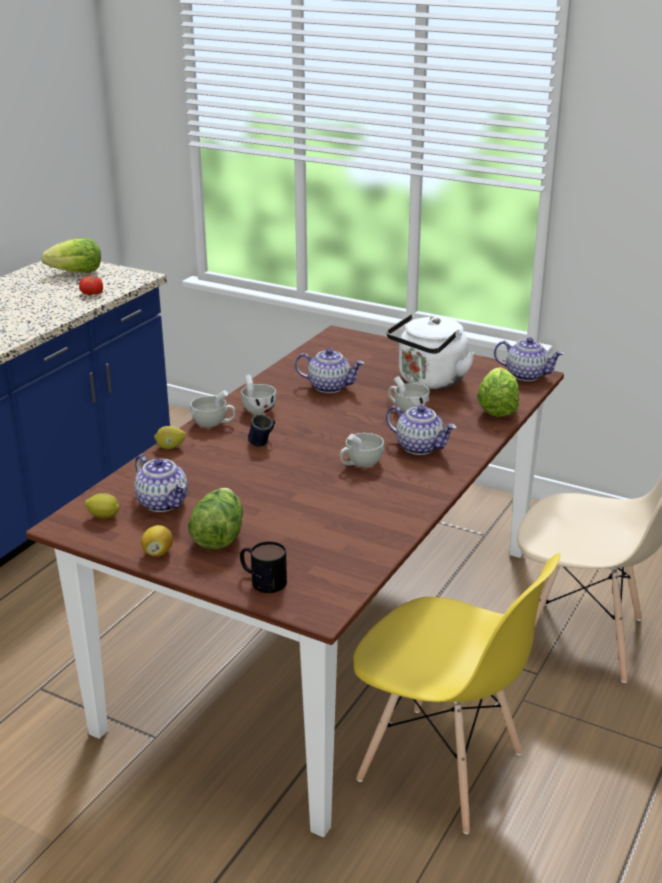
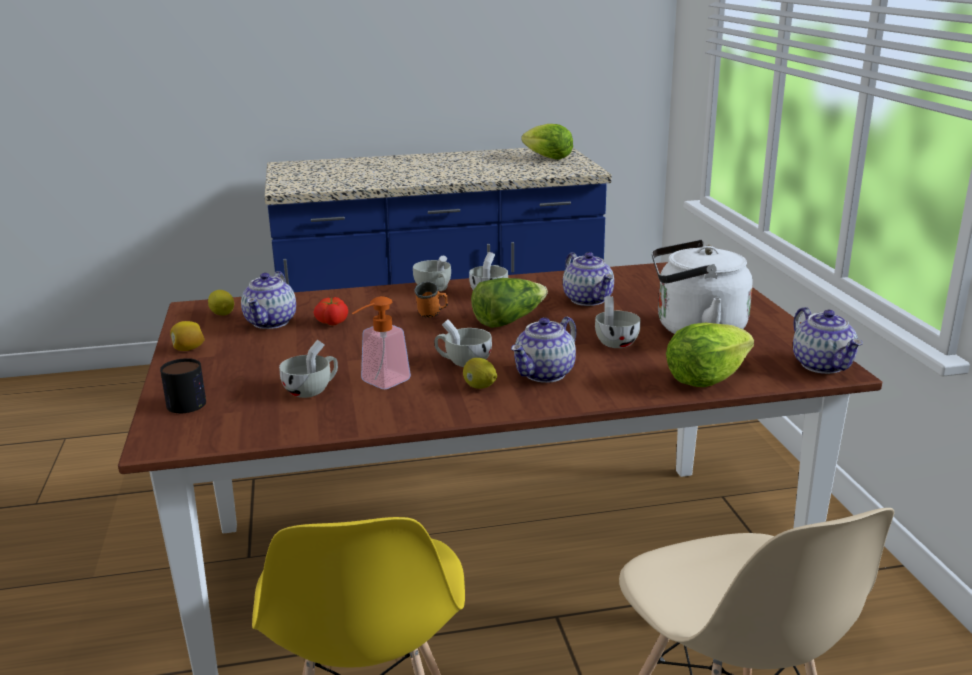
camera: 50 degrees right, 5 degrees down
tomato [79,276,103,295] -> tomato moved to [314,297,348,326]
lemon [154,426,185,449] -> lemon moved to [463,358,497,389]
lettuce [188,488,243,550] -> lettuce moved to [471,278,548,328]
blue mug [248,414,275,447] -> orange mug [414,281,448,318]
teapot [386,405,456,455] -> teapot turned 45 degrees clockwise [511,317,576,383]
none -> white cup [279,339,338,398]
none -> soap dispenser [352,296,411,389]

